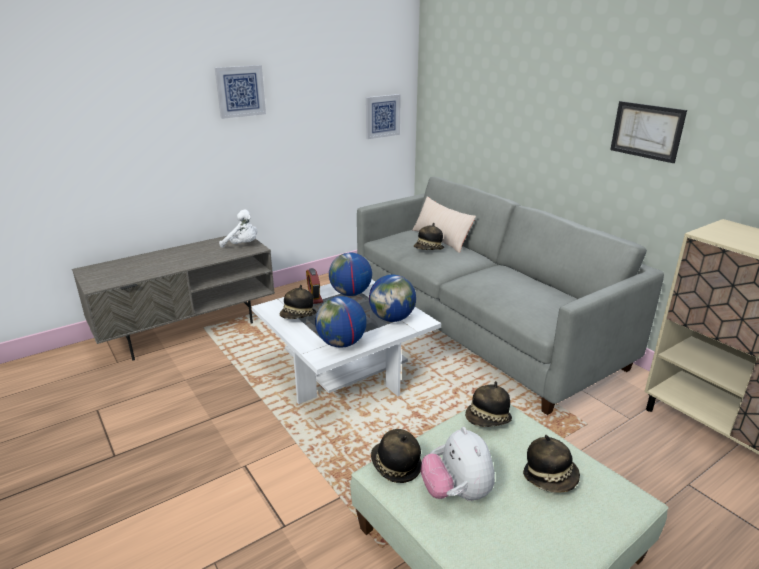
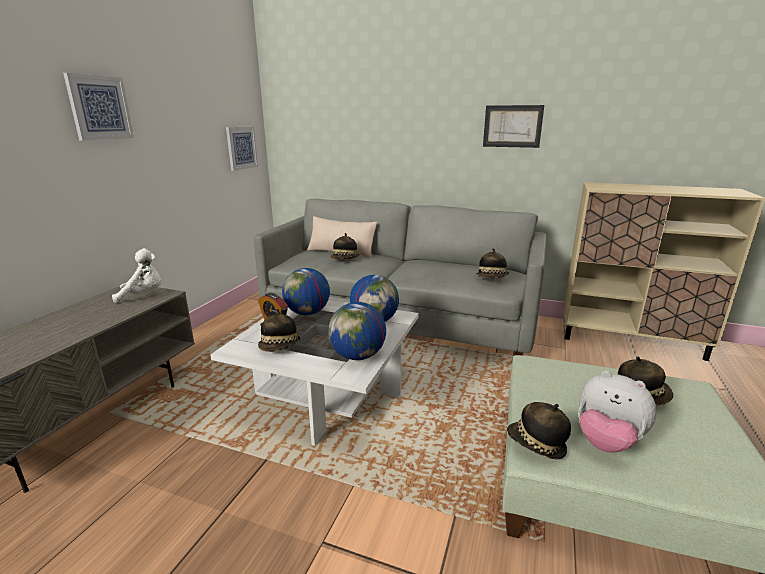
camera: 35 degrees left, 5 degrees down
hat [465,381,512,427] -> hat moved to [476,248,509,278]

